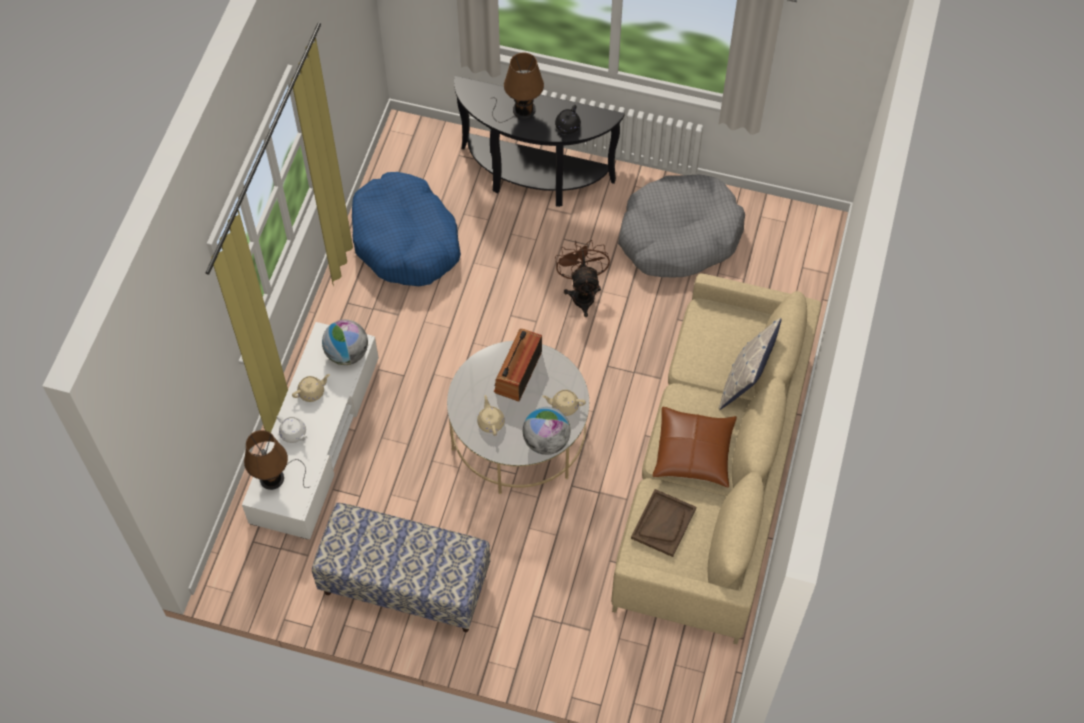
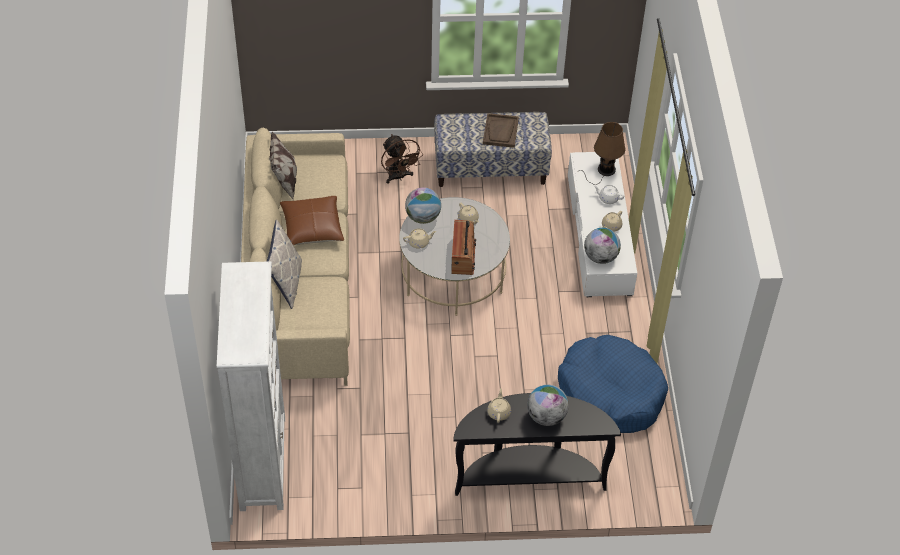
camera: 160 degrees right, 10 degrees down
brown table lamp [492,52,544,123] -> globe [527,385,569,426]
black teapot [555,105,581,134] -> beige teapot [487,388,511,423]
brown fan [555,240,610,317] -> brown fan moved to [381,134,423,184]
grey dog bed [618,174,745,277] -> none
brown tray [631,489,696,557] -> brown tray moved to [483,113,519,148]
none -> white bookcase [217,261,285,511]
none -> pillow [269,132,297,201]

